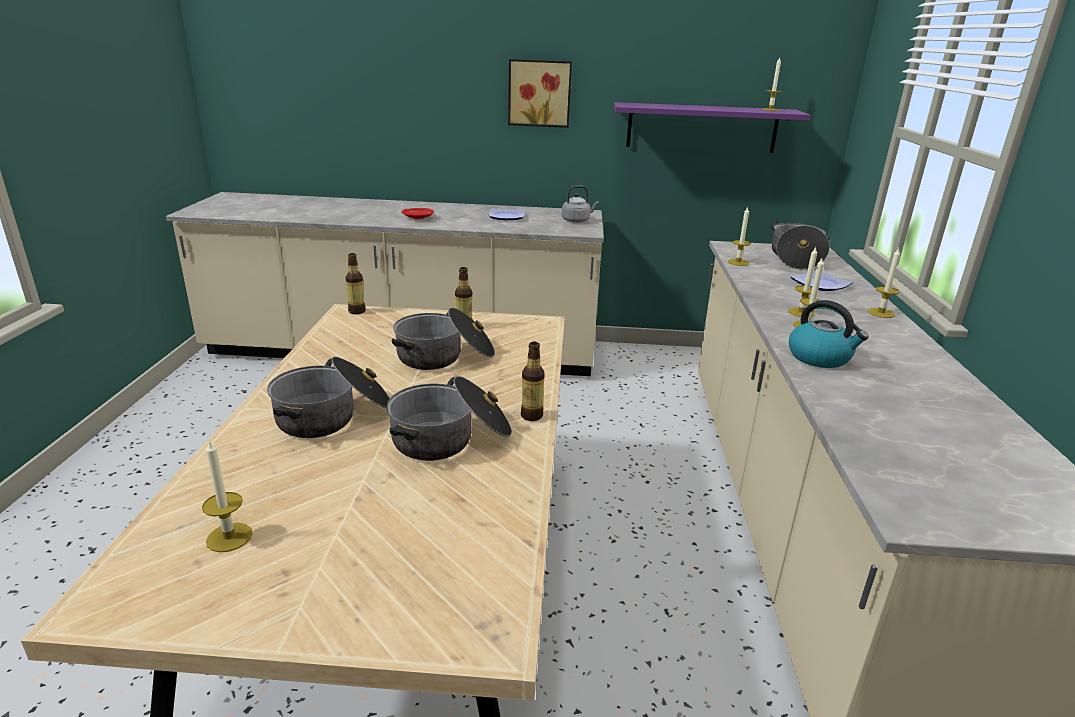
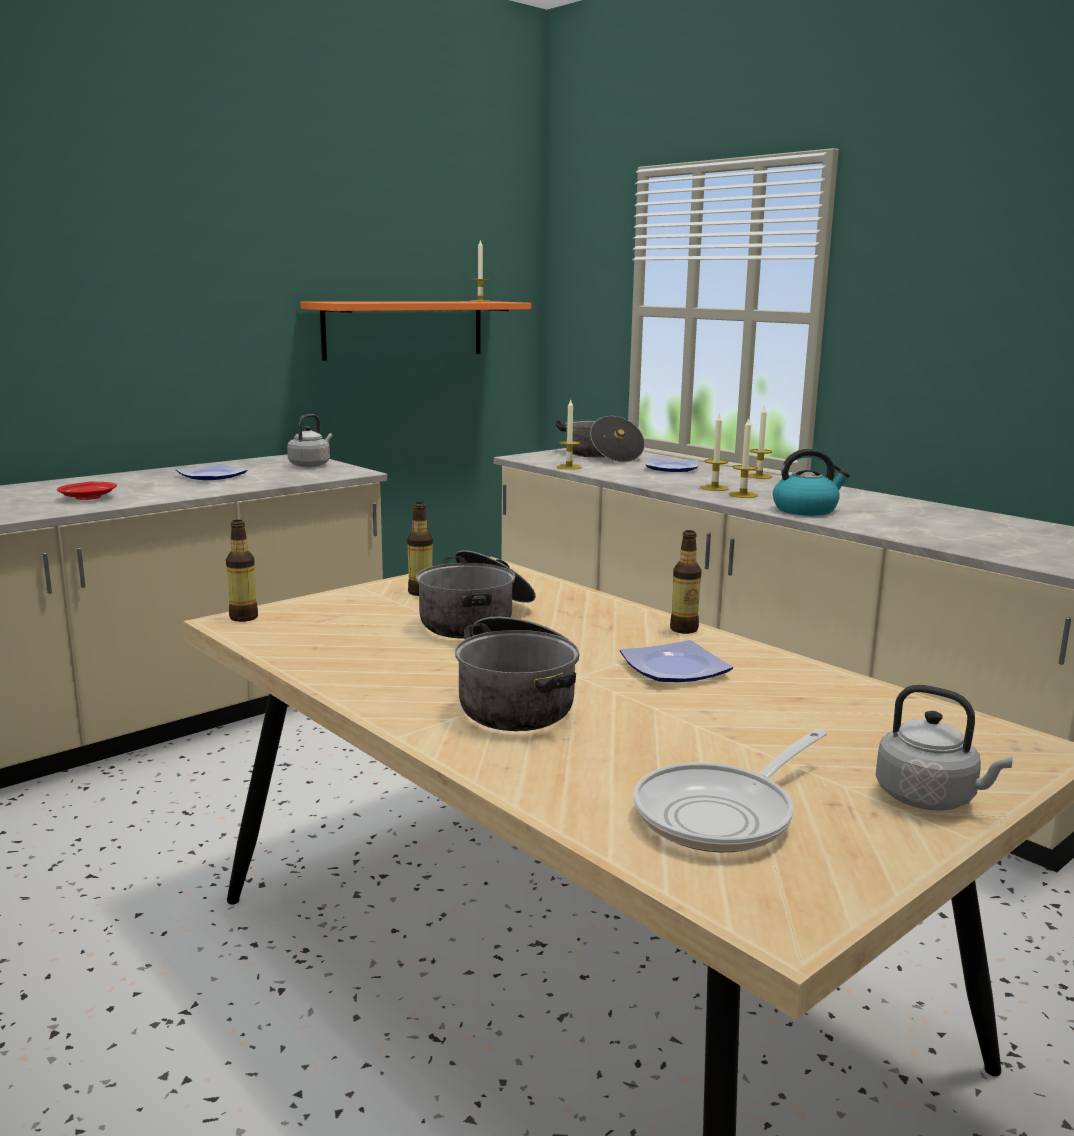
camera: 45 degrees left, 10 degrees down
candle [202,439,253,552] -> frying pan [633,729,827,852]
cooking pot [387,376,512,461] -> plate [620,640,733,682]
picture [508,59,572,128] -> none
purple shelf [614,102,810,153] -> orange shelf [300,301,531,361]
none -> grey kettle [876,685,1013,811]

